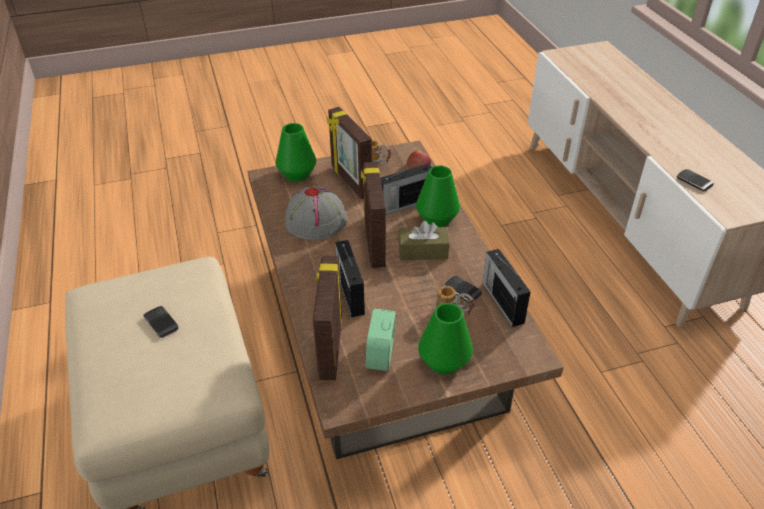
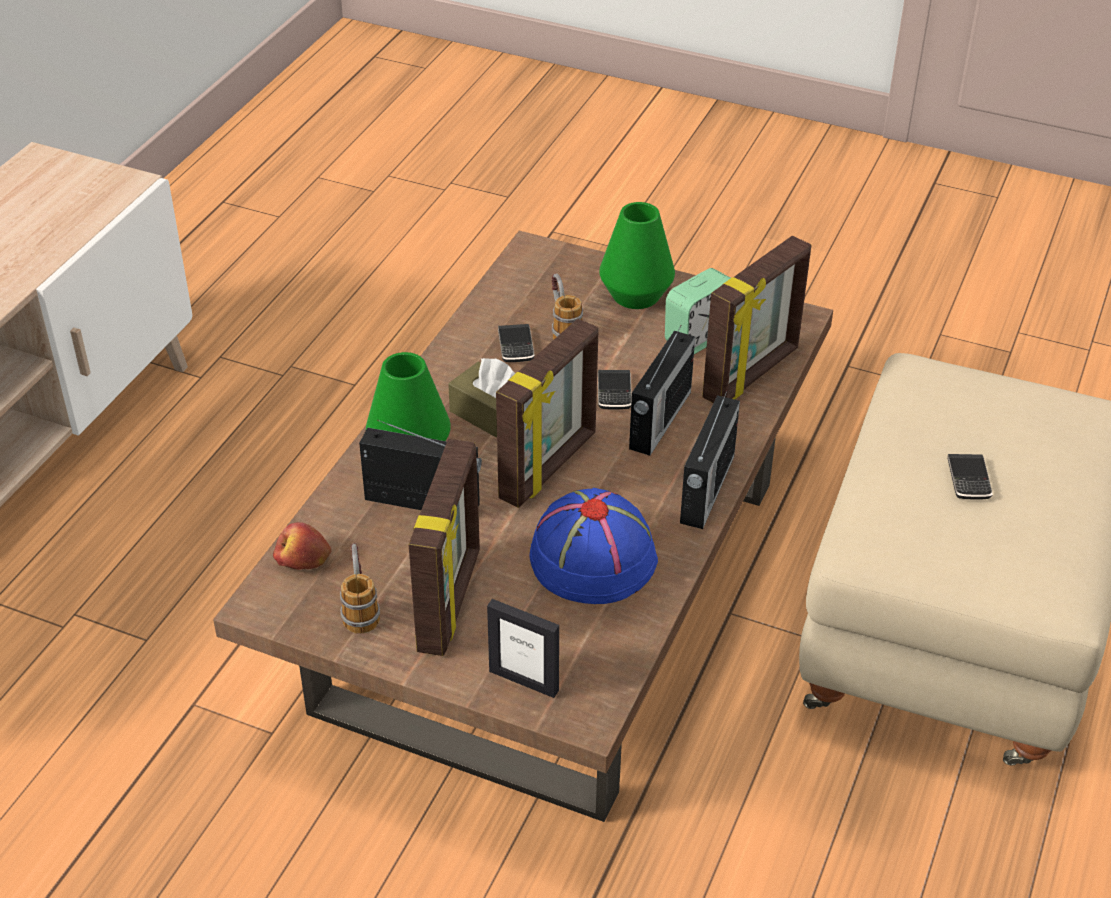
camera: 140 degrees left, 0 degrees up
green vase [276,123,316,182] -> picture frame [487,599,559,698]
grey hat [285,186,347,240] -> blue hat [530,488,658,604]
radio [483,249,531,327] -> radio moved to [680,390,740,529]
phone [677,169,714,191] -> phone moved to [598,370,632,410]

